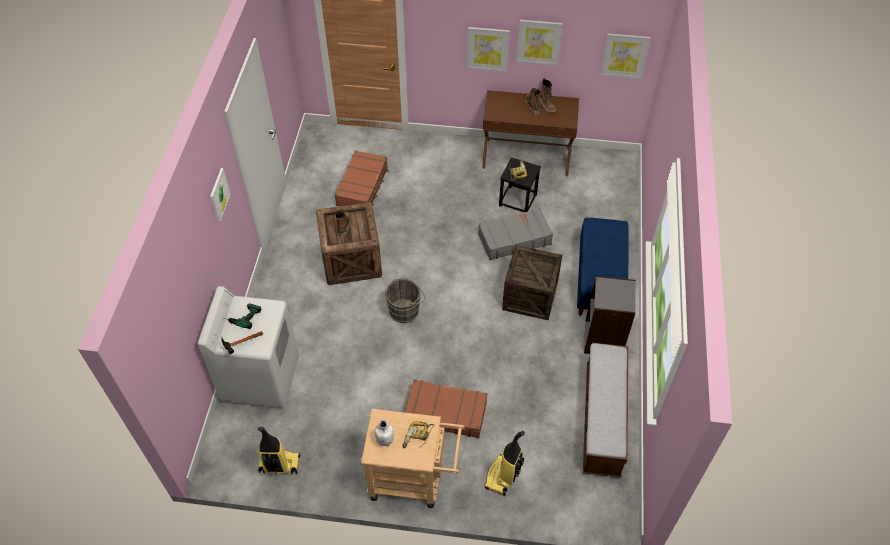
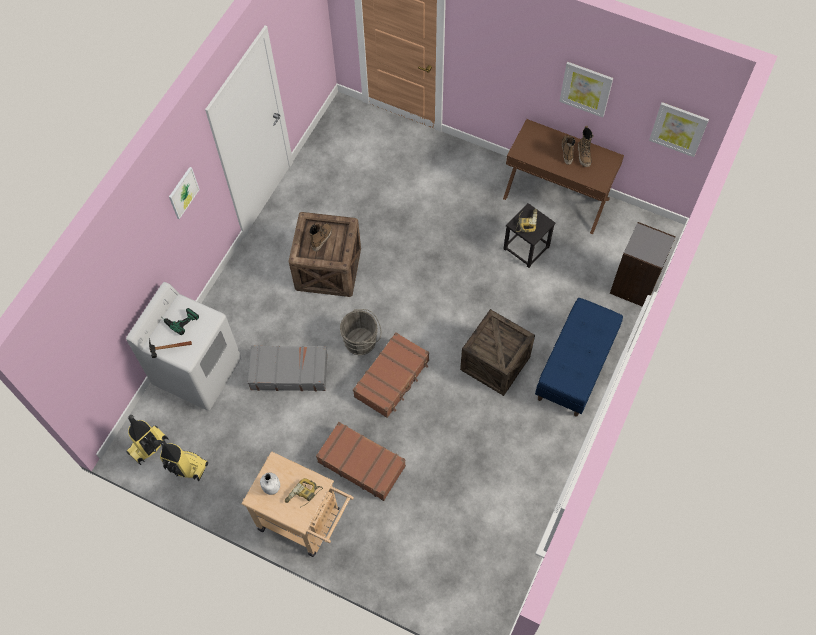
camera: 20 degrees right, 10 degrees up
brown suitcase [335,150,389,206] -> brown suitcase moved to [353,332,429,418]
picture [467,27,510,72] -> none
grey suitcase [478,208,553,260] -> grey suitcase moved to [248,345,328,391]
vacuum cleaner [485,431,525,496] -> vacuum cleaner moved to [127,415,169,465]
bench [583,343,628,478] -> none
grey bookcase [584,276,636,354] -> grey bookcase moved to [610,222,676,307]

